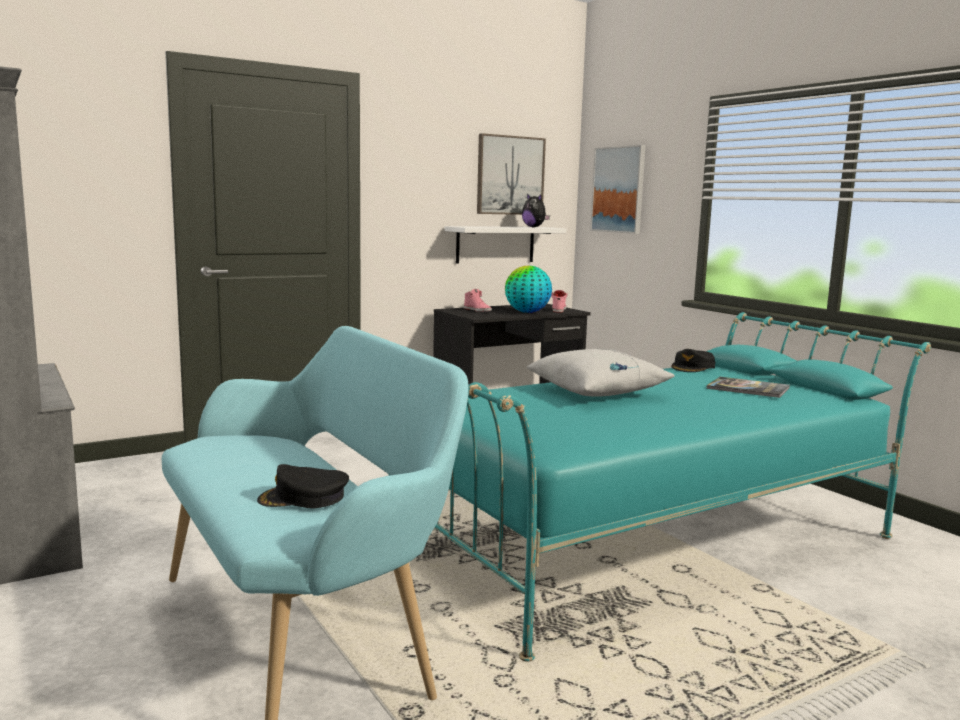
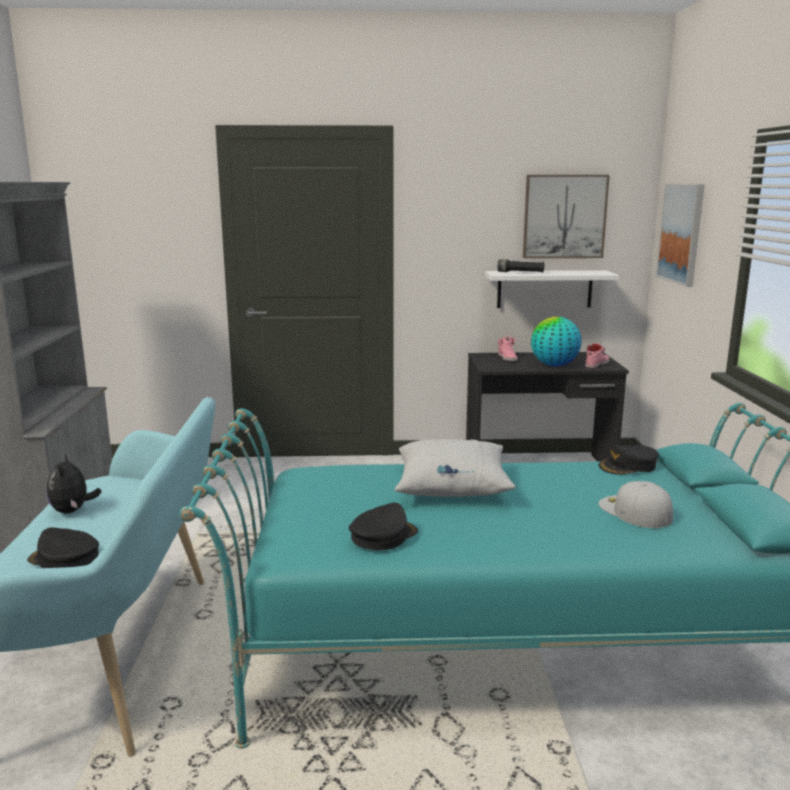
camera: 30 degrees right, 5 degrees up
plush toy [522,194,550,227] -> plush toy moved to [47,455,102,514]
book [706,377,790,398] -> white cap [598,481,673,528]
none -> black cap [349,503,418,550]
none -> black flashlight [498,259,545,273]

